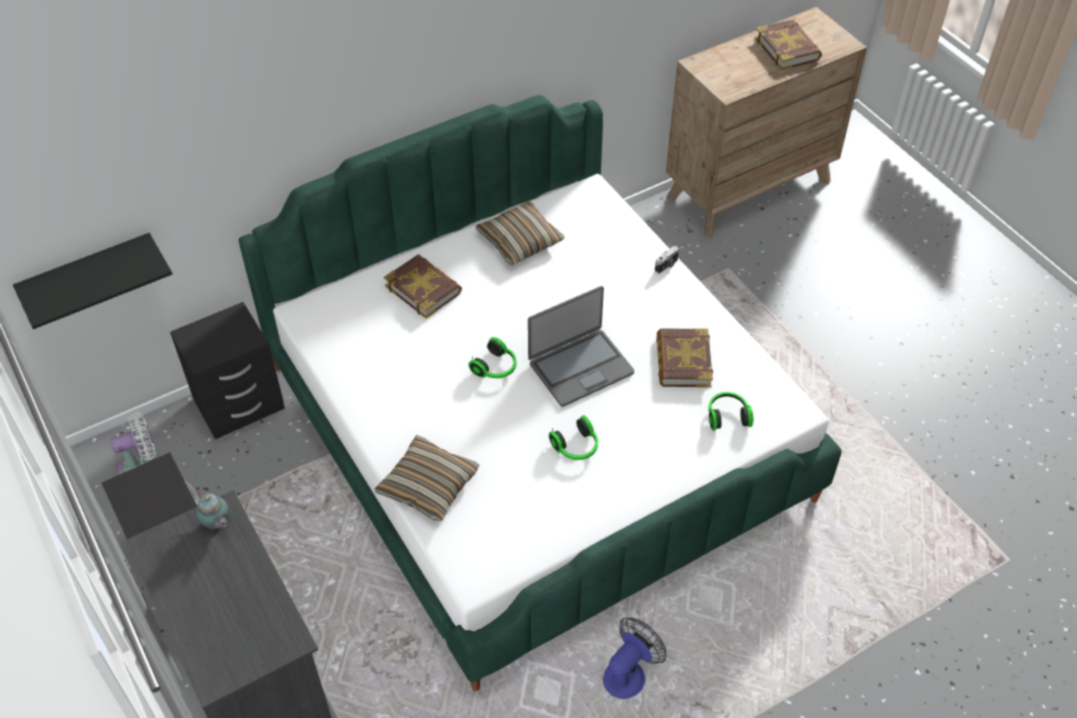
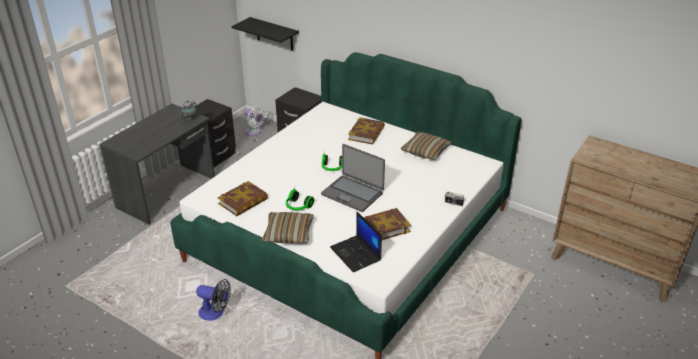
camera: 65 degrees right, 15 degrees down
pillow [374,435,479,521] -> pillow moved to [262,212,314,244]
headphones [708,392,753,431] -> laptop [330,211,382,272]
book [755,19,822,70] -> book moved to [217,181,268,216]

